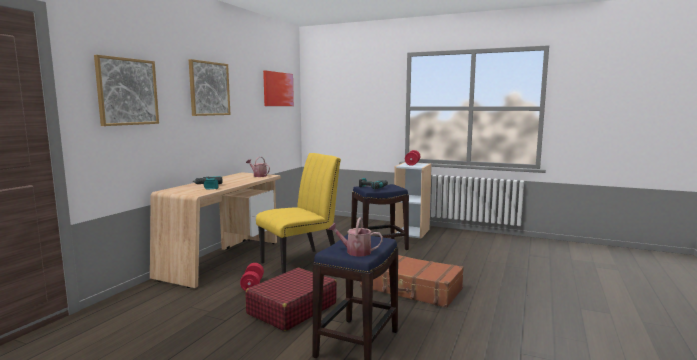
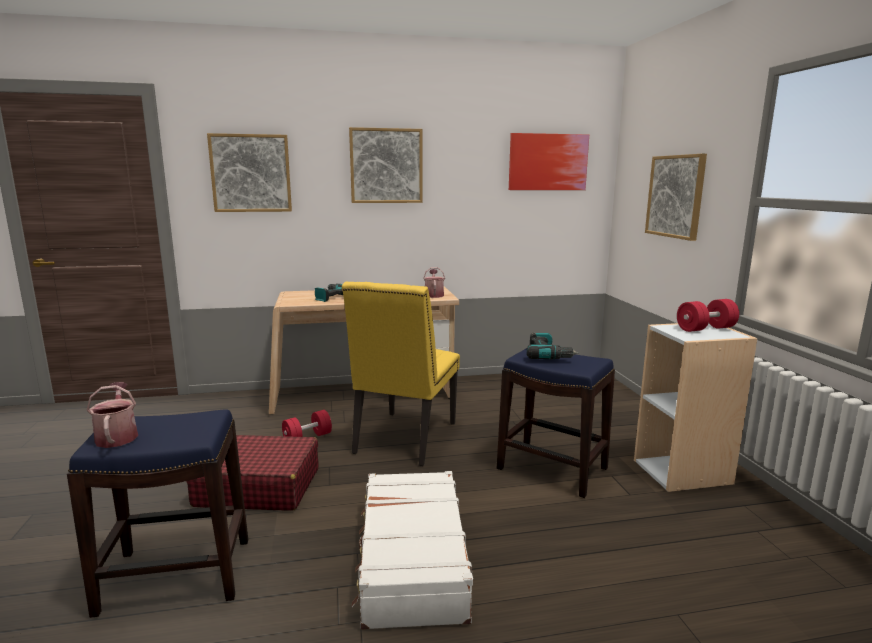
camera: 55 degrees right, 5 degrees up
yellow chair [256,153,341,274] -> yellow chair turned 90 degrees clockwise [342,282,460,466]
brown suitcase [360,255,464,308] -> white suitcase [352,471,473,630]
none -> picture [645,154,707,241]

